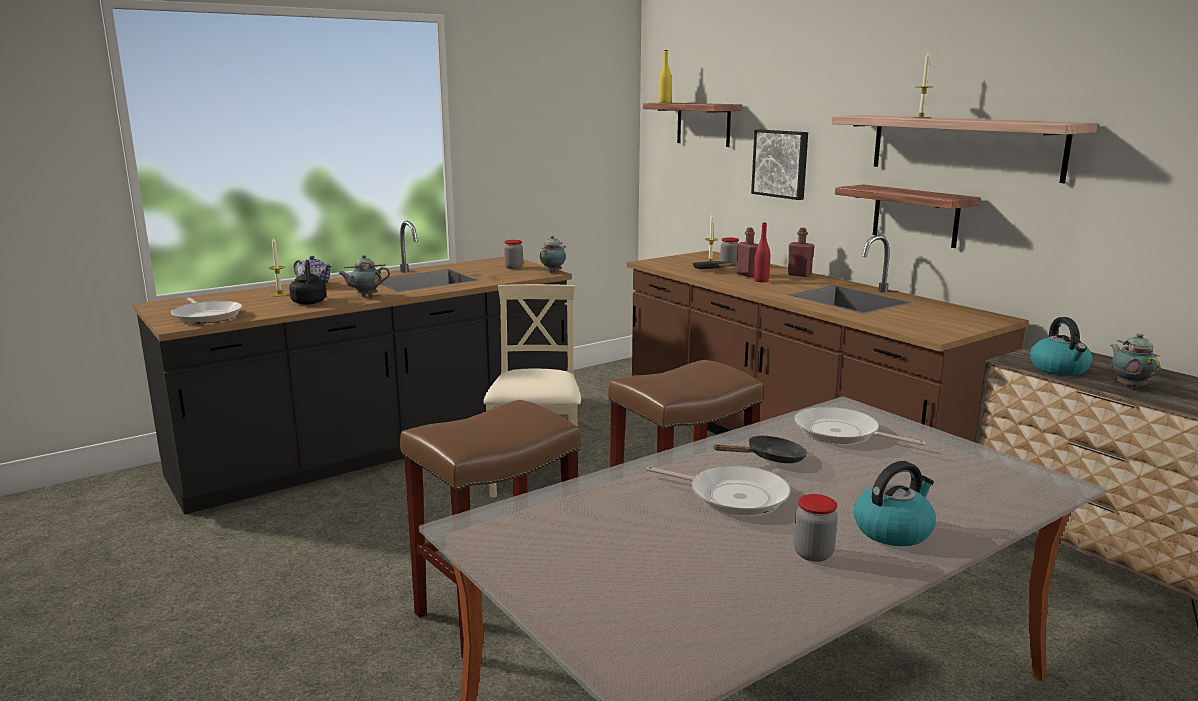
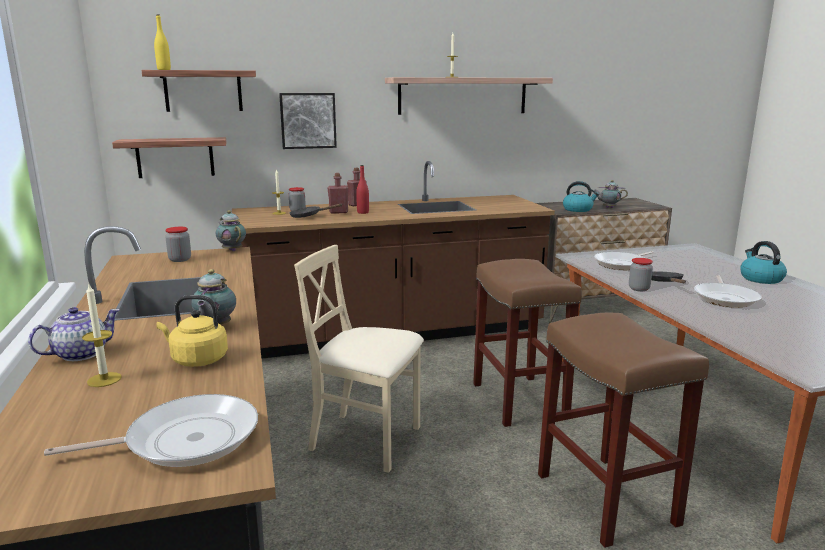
camera: 70 degrees left, 0 degrees up
black kettle [289,259,327,305] -> yellow kettle [156,295,228,367]
frying pan [646,465,791,515] -> frying pan turned 150 degrees clockwise [694,275,762,308]
jar [794,494,838,562] -> jar moved to [629,258,653,291]
shelf [835,184,981,248] -> shelf moved to [112,137,227,178]

